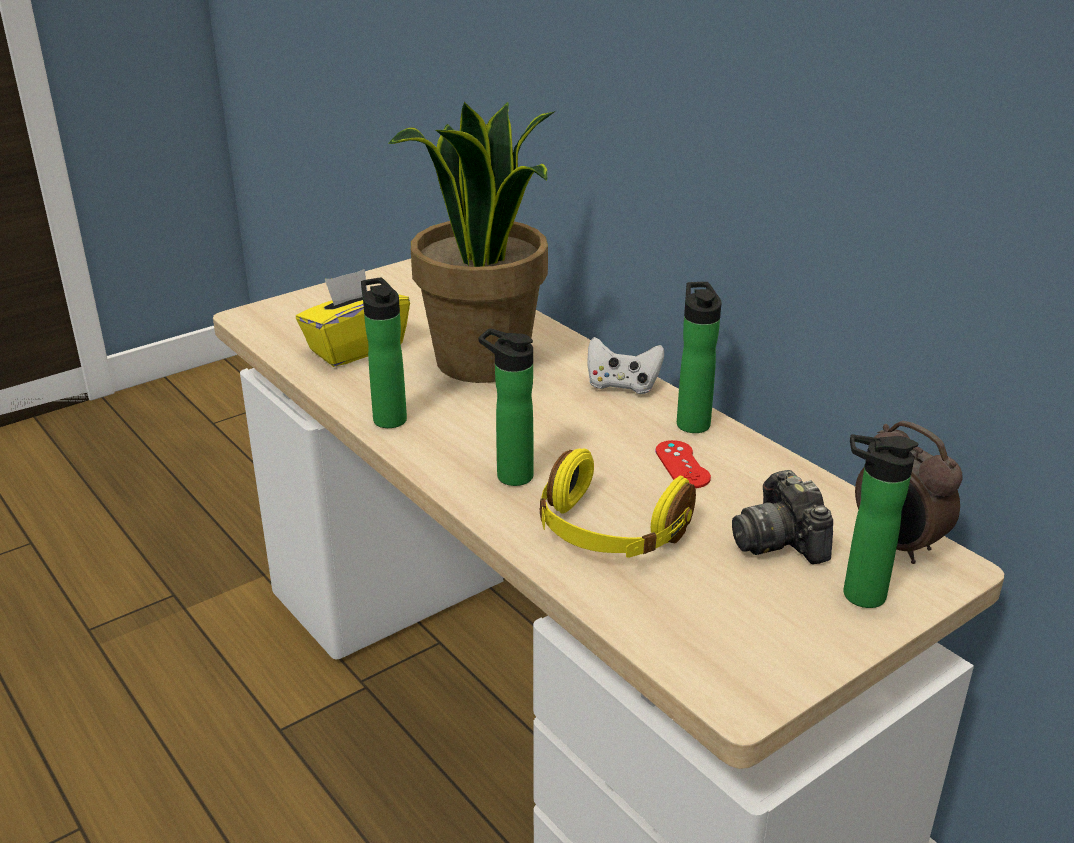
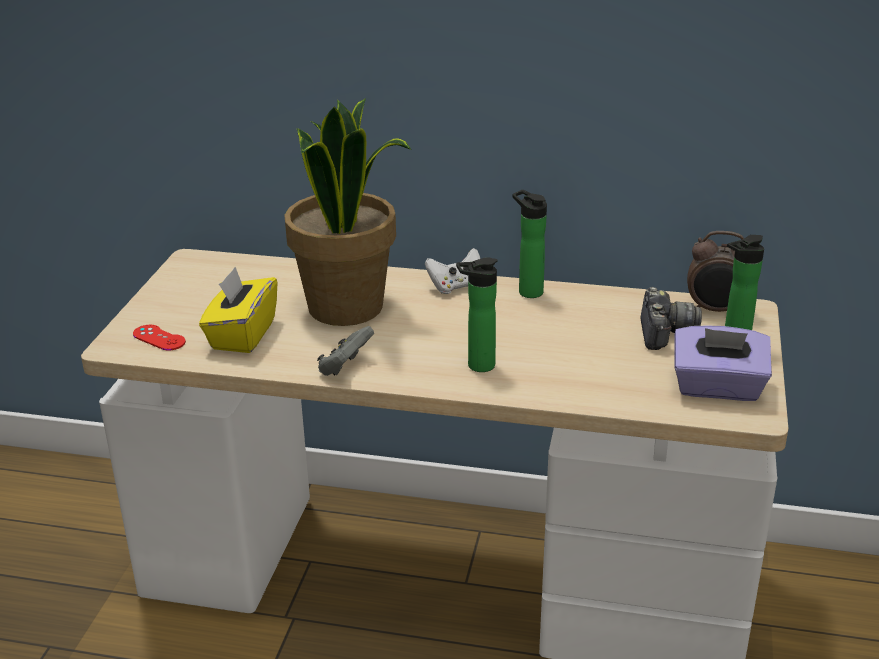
camera: 40 degrees left, 0 degrees up
bottle [361,278,407,428] -> grey game controller [317,326,374,376]
yellow headphones [540,448,696,558] -> none
red game controller [655,440,711,488] -> red game controller moved to [133,325,186,351]
camera [732,470,833,564] -> camera turned 120 degrees counterclockwise [640,287,702,350]
none -> purple tissue box [674,326,772,401]

